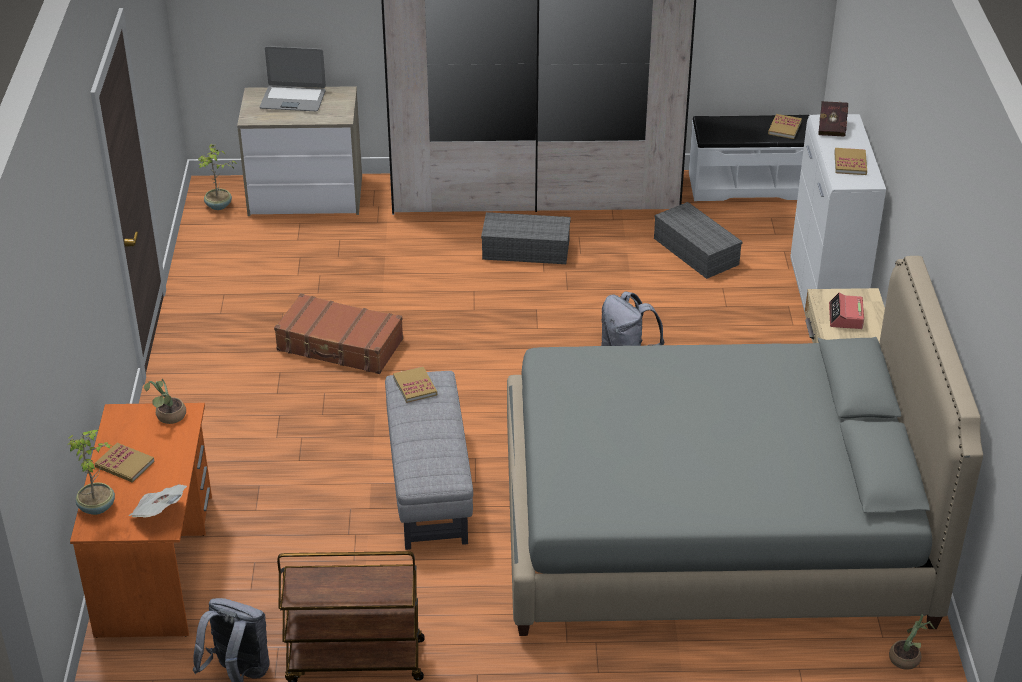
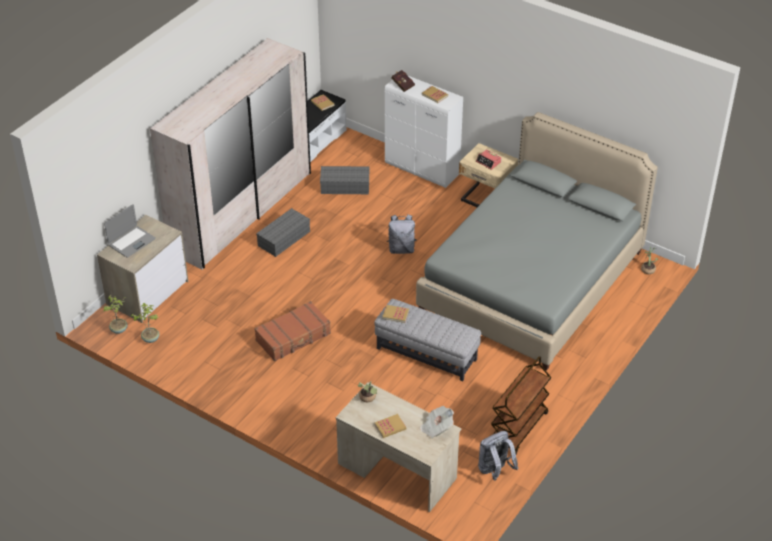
camera: 55 degrees left, 5 degrees up
potted plant [67,430,115,515] -> potted plant moved to [131,303,159,343]
orange desk [70,403,212,638] -> beige desk [335,382,461,513]

